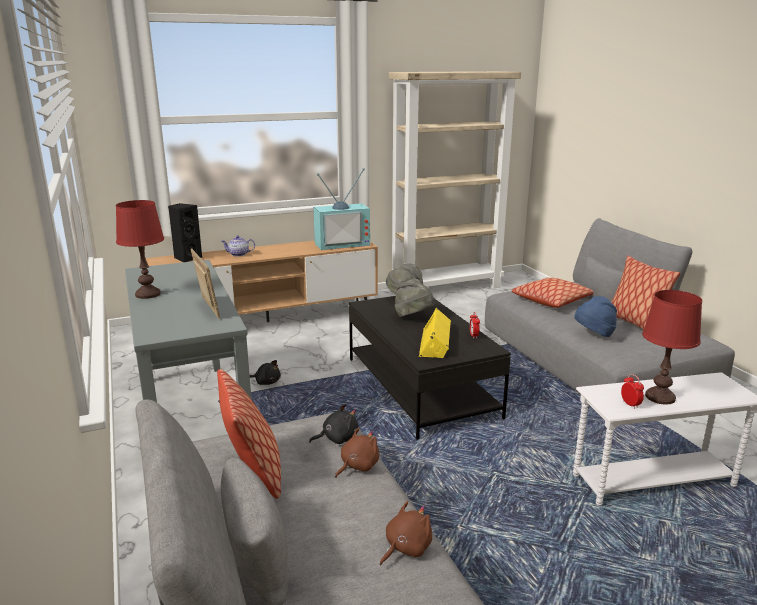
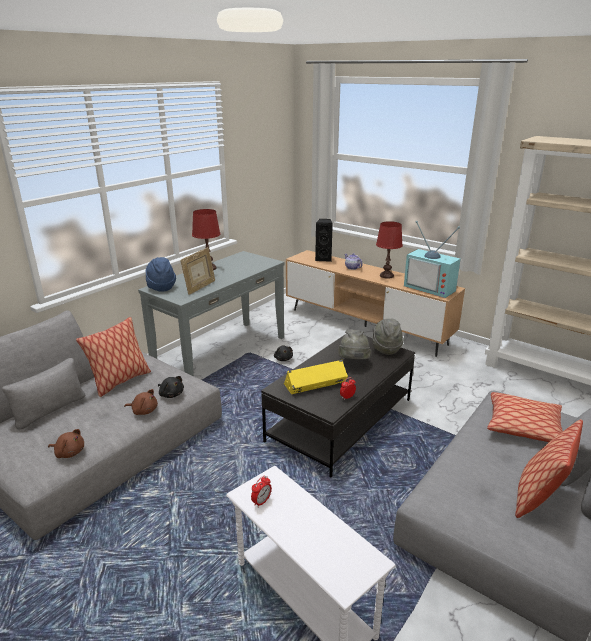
camera: 60 degrees right, 5 degrees up
blue hat [575,296,617,337] -> blue hat moved to [146,257,176,292]
red table lamp [642,290,702,405] -> red table lamp moved to [376,221,403,279]

